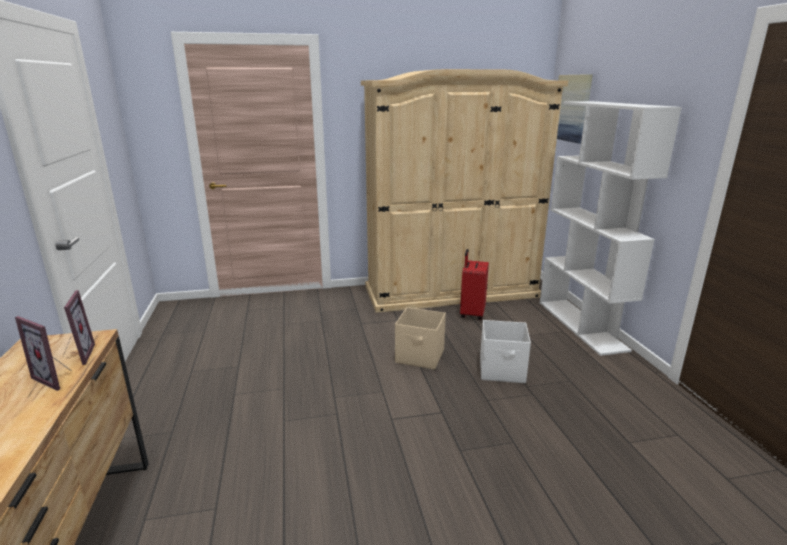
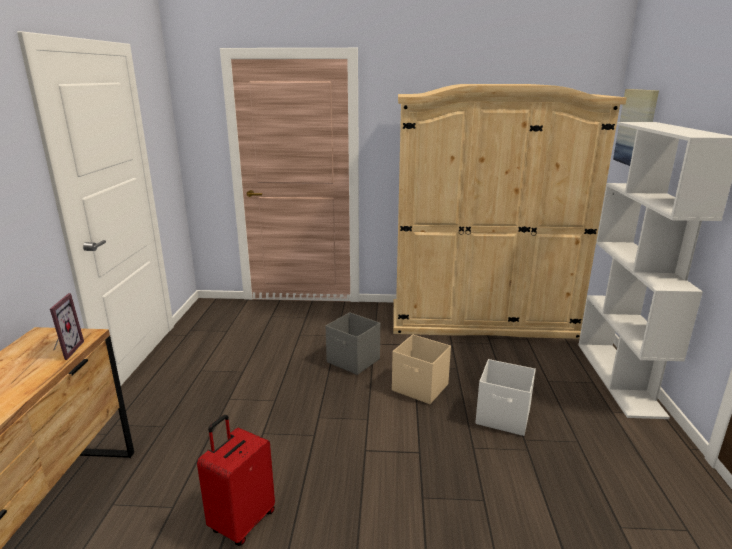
camera: 15 degrees right, 0 degrees up
picture frame [15,316,71,391] -> none
red suitcase [460,249,489,320] -> red suitcase moved to [197,415,275,546]
none -> grey storage box [326,313,380,375]

